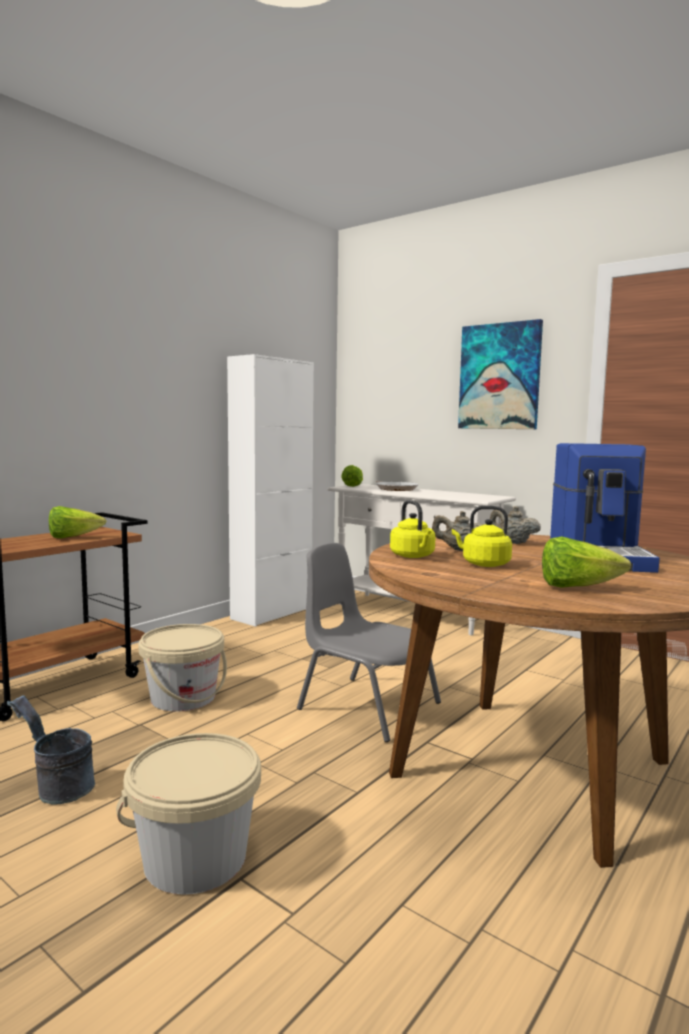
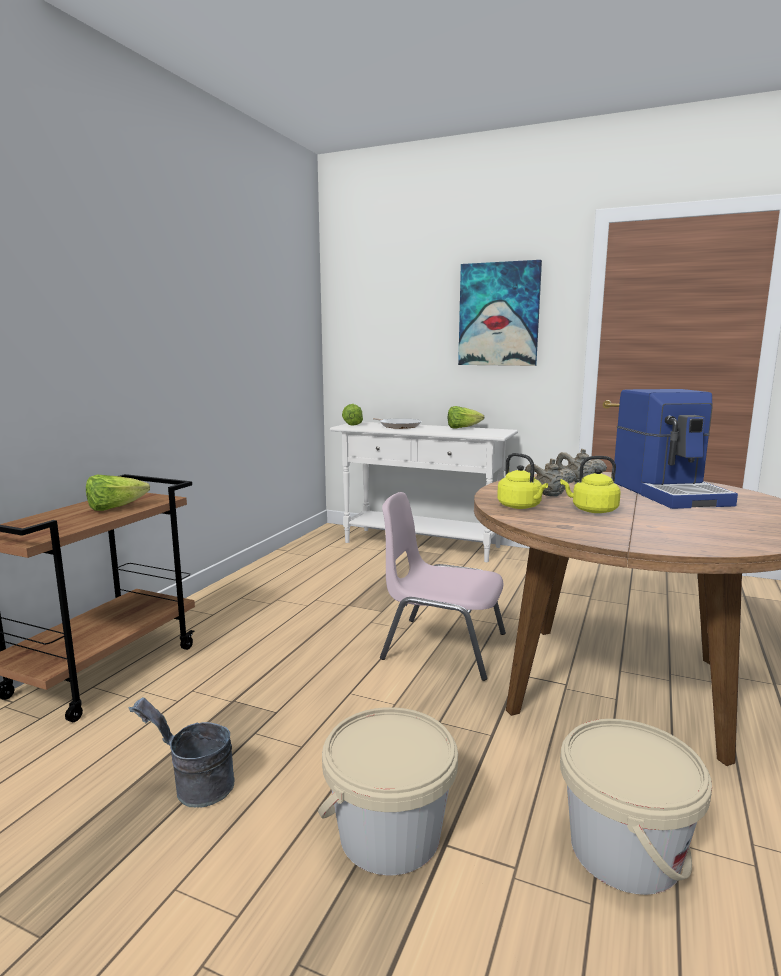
camera: 15 degrees left, 5 degrees up
beige bucket [138,624,227,712] -> beige bucket moved to [560,719,712,895]
white cabinet [227,354,314,627] -> none
grey chair [297,543,441,742] -> pink chair [380,492,506,681]
lettuce [542,537,631,588] -> lettuce moved to [448,406,484,429]

